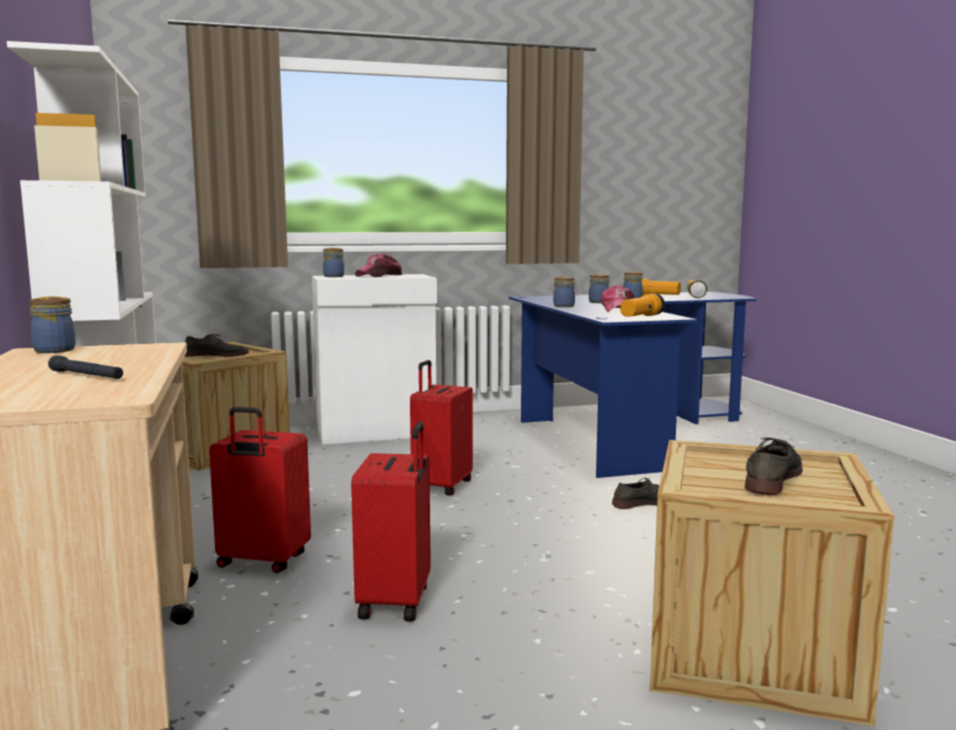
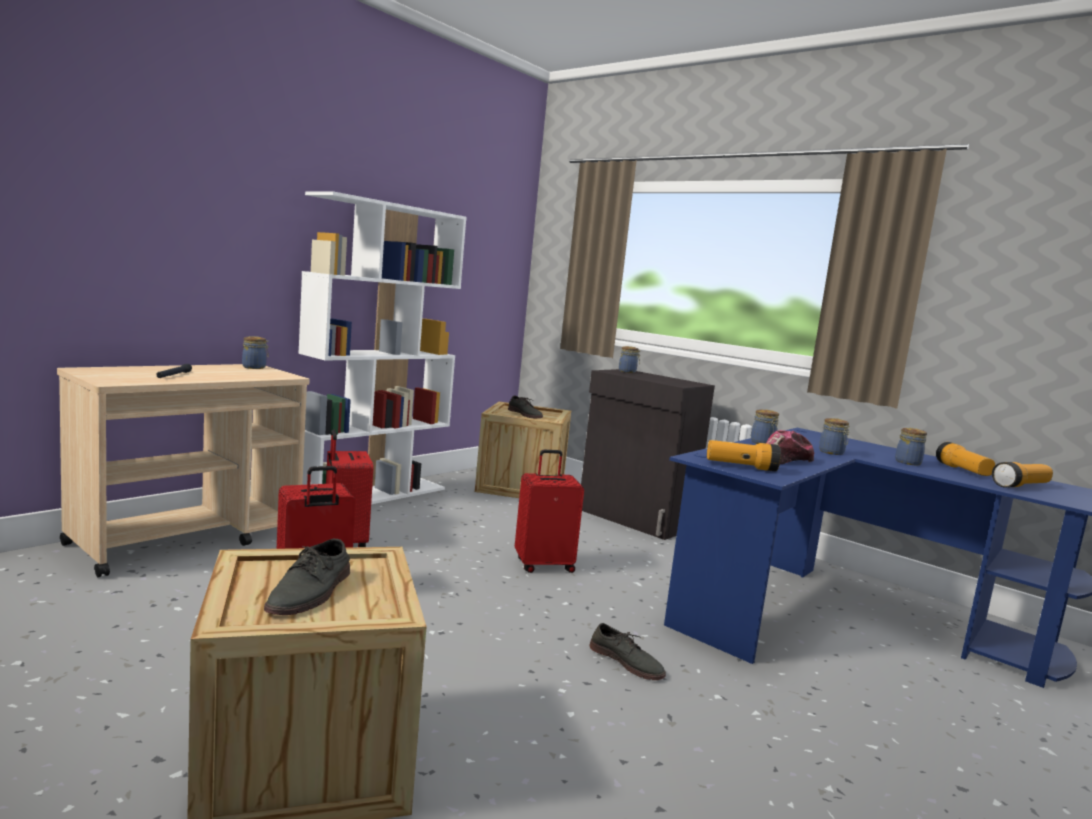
camera: 55 degrees right, 0 degrees up
white cabinet [312,274,437,444] -> black cabinet [581,369,715,540]
cap [355,253,403,277] -> none
grey shoe [745,437,803,495] -> grey shoe turned 105 degrees clockwise [264,539,350,615]

